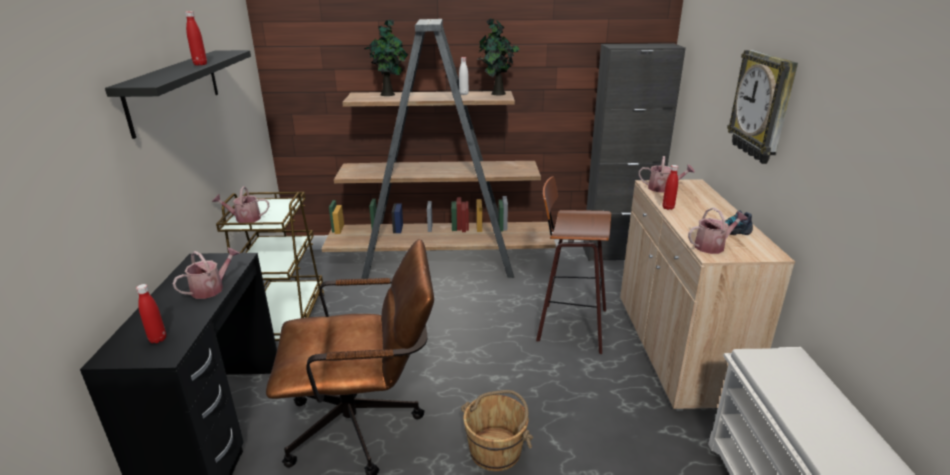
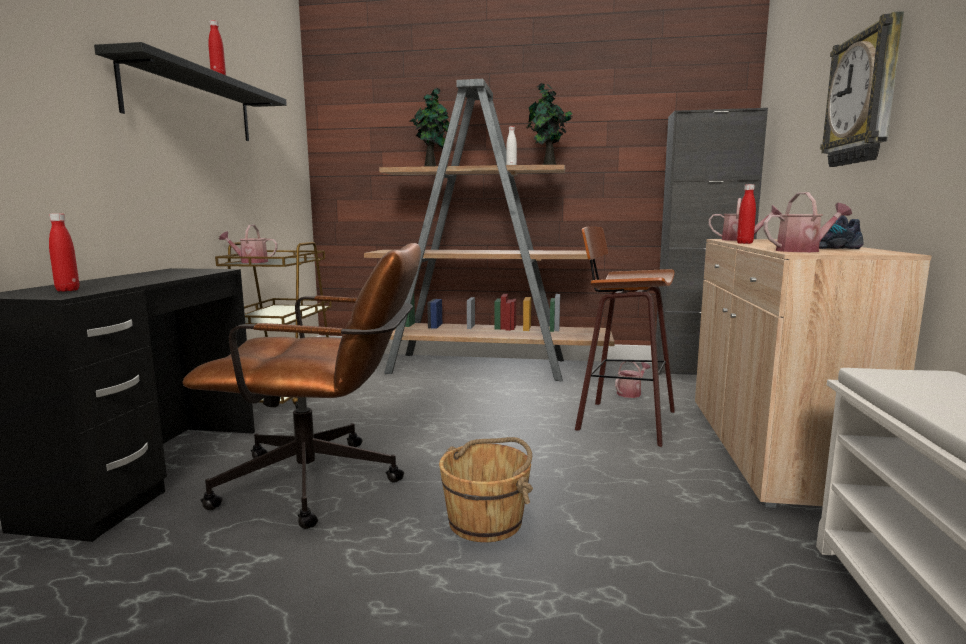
camera: 10 degrees right, 15 degrees down
watering can [172,248,240,299] -> watering can moved to [615,362,651,398]

